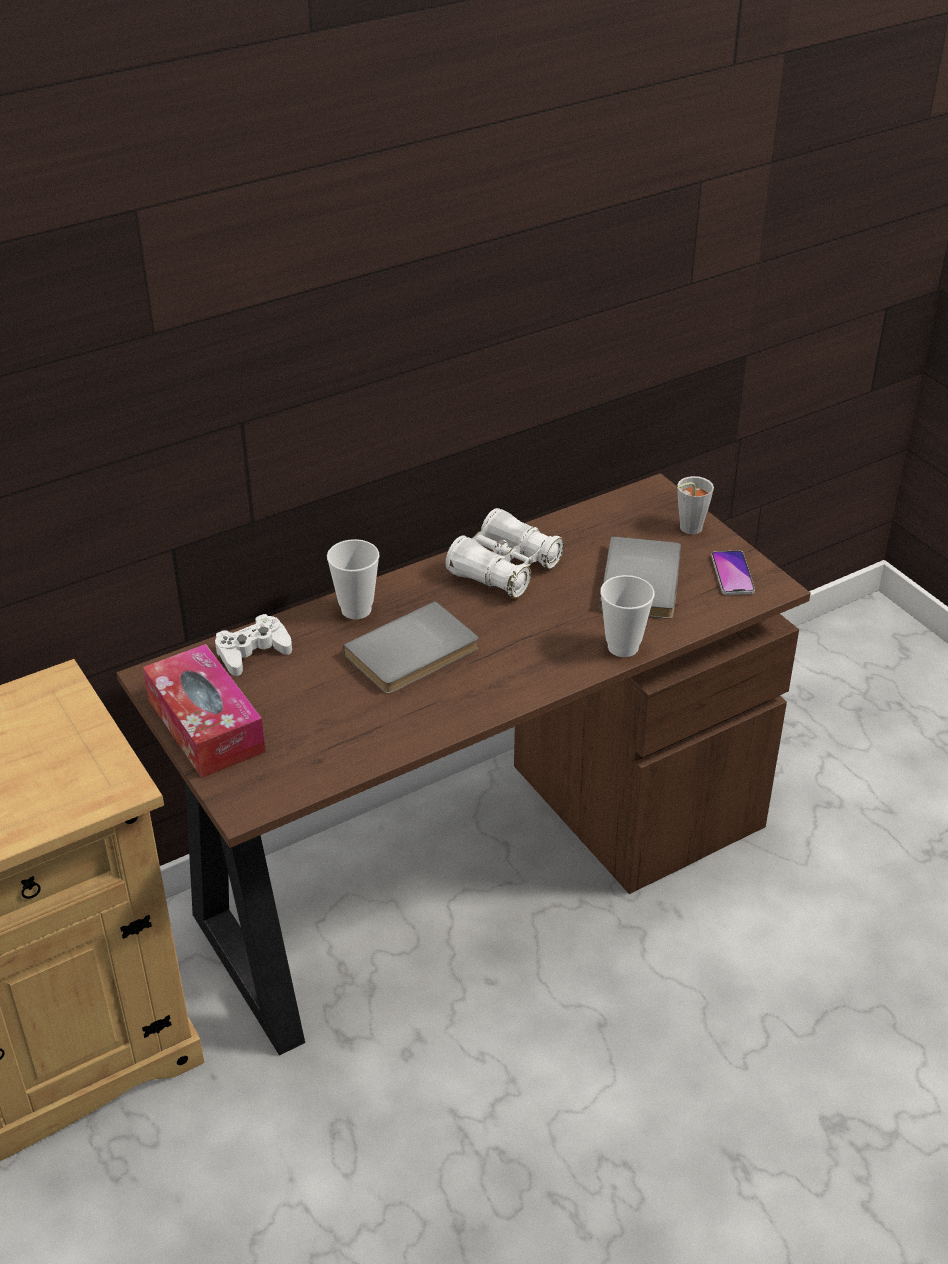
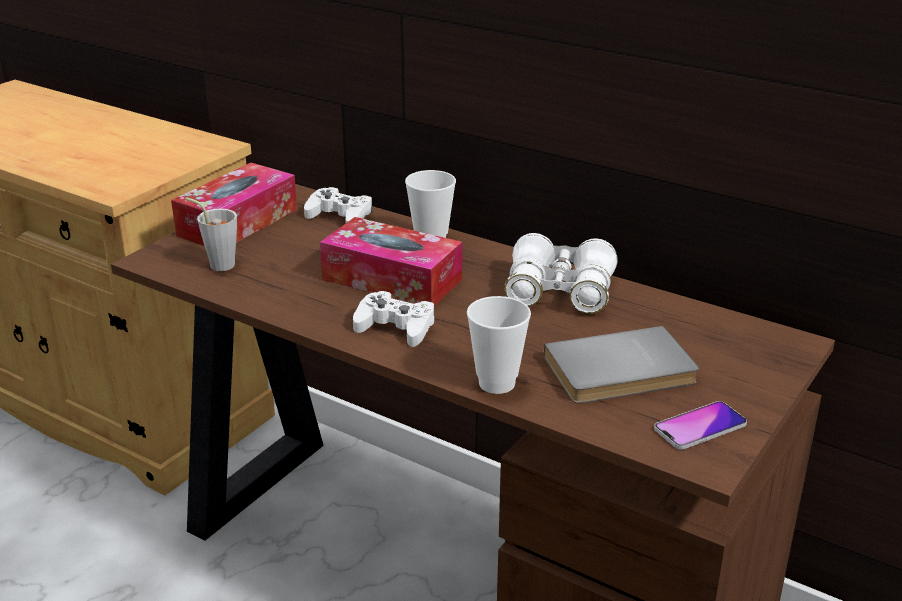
camera: 65 degrees right, 10 degrees down
grey book [343,601,478,694] -> tissue box [320,217,462,306]
grey cup [677,476,714,534] -> grey cup moved to [186,197,237,271]
none -> white game controller [353,291,434,347]

